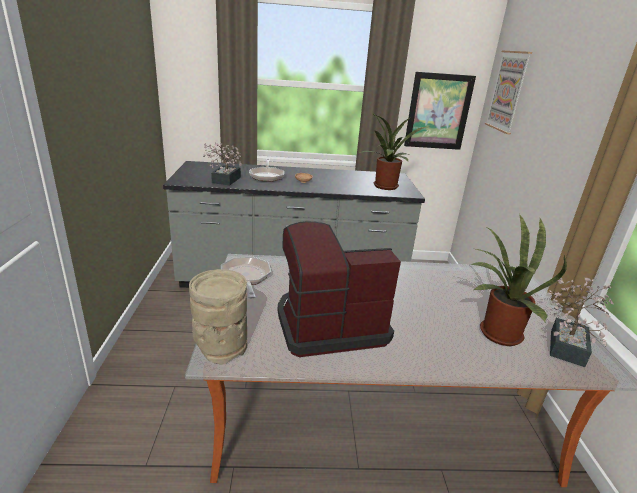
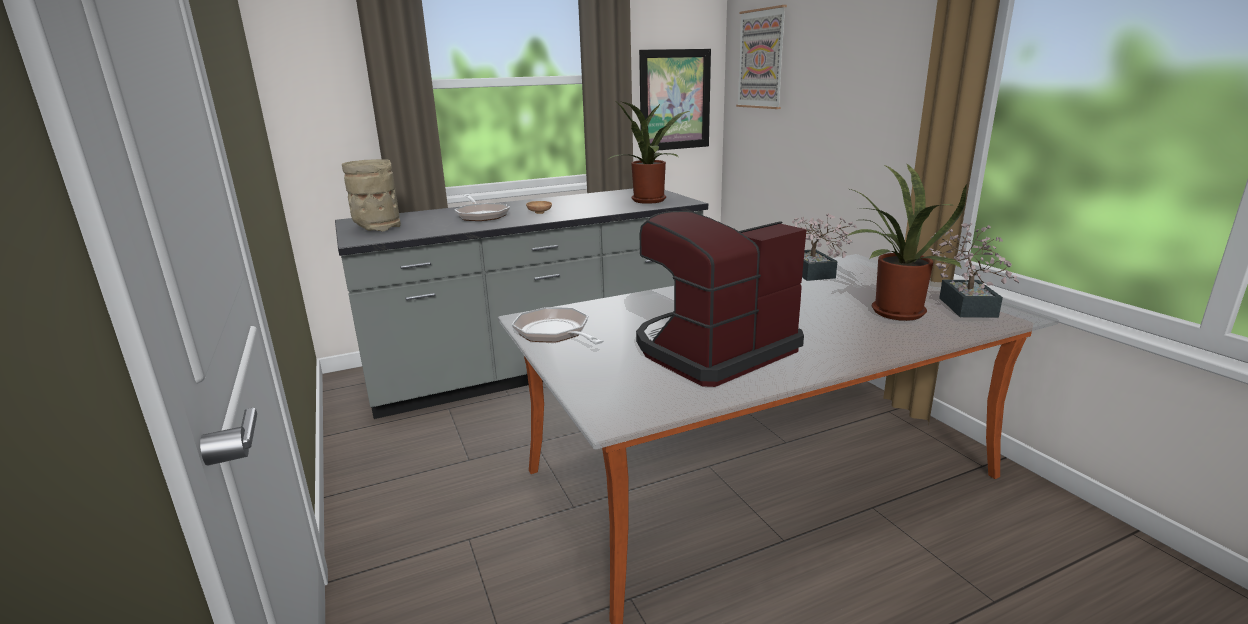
camera: 20 degrees left, 5 degrees down
beige vase [189,269,247,364] -> beige vase moved to [342,159,401,231]
potted plant [203,143,242,186] -> potted plant moved to [792,213,858,281]

